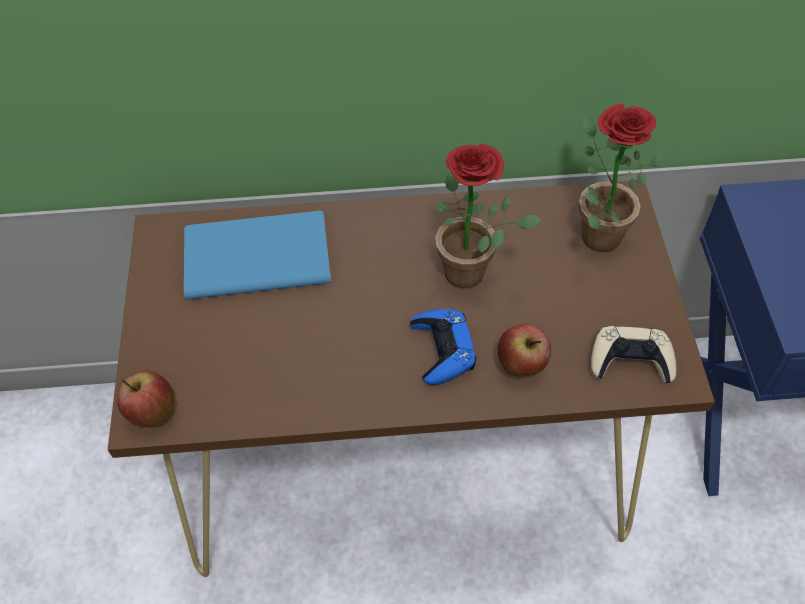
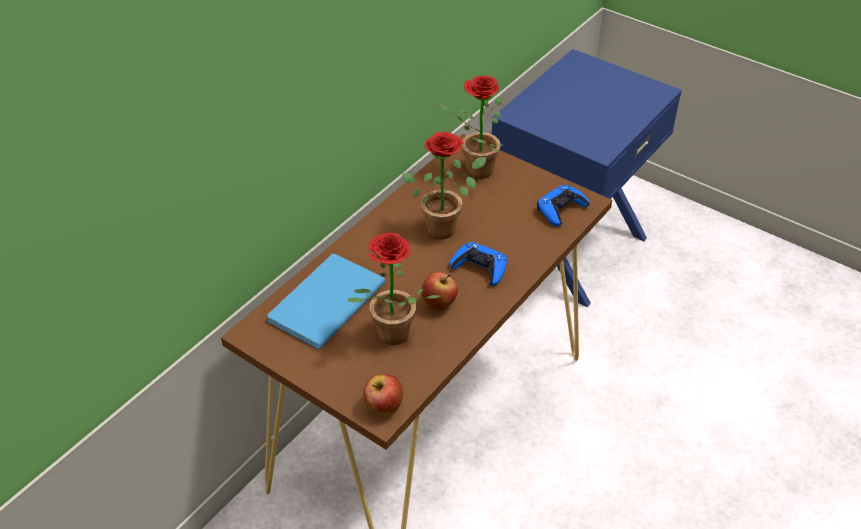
camera: 50 degrees left, 10 degrees down
apple [497,324,551,376] -> apple moved to [421,272,458,312]
beige game controller [591,326,676,384] -> blue game controller [537,185,590,227]
none -> potted plant [348,233,441,345]

